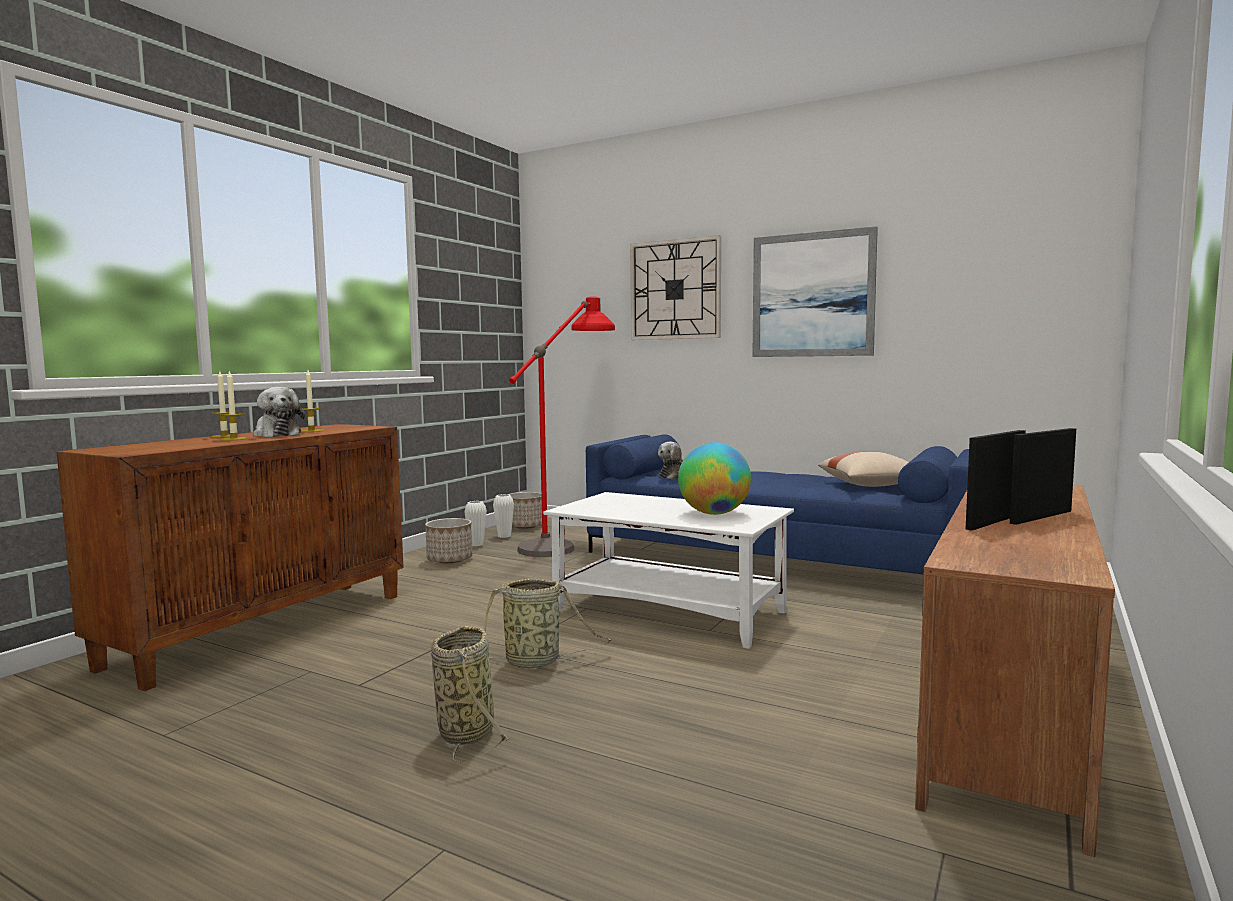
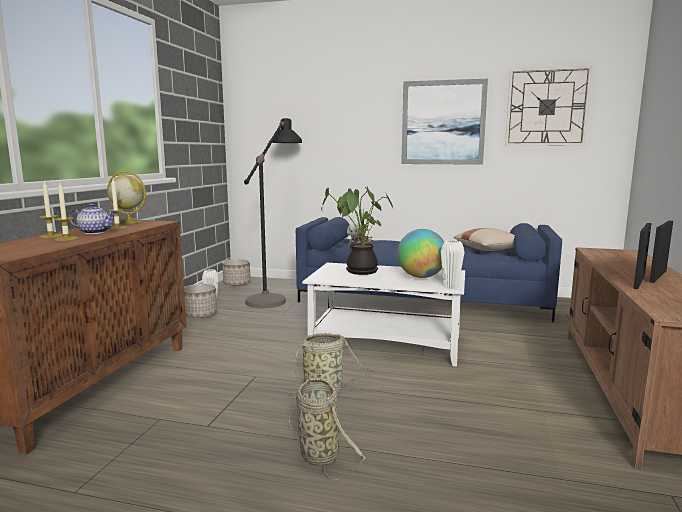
camera: 15 degrees left, 5 degrees up
plush toy [253,387,305,437] -> teapot [69,203,116,234]
white vase [493,494,514,538] -> white vase moved to [441,240,465,288]
red floor lamp [509,296,615,557] -> black floor lamp [244,118,302,308]
wall clock [630,235,721,340] -> wall clock moved to [505,66,592,146]
none -> globe [107,171,146,224]
none -> potted plant [321,186,393,275]

